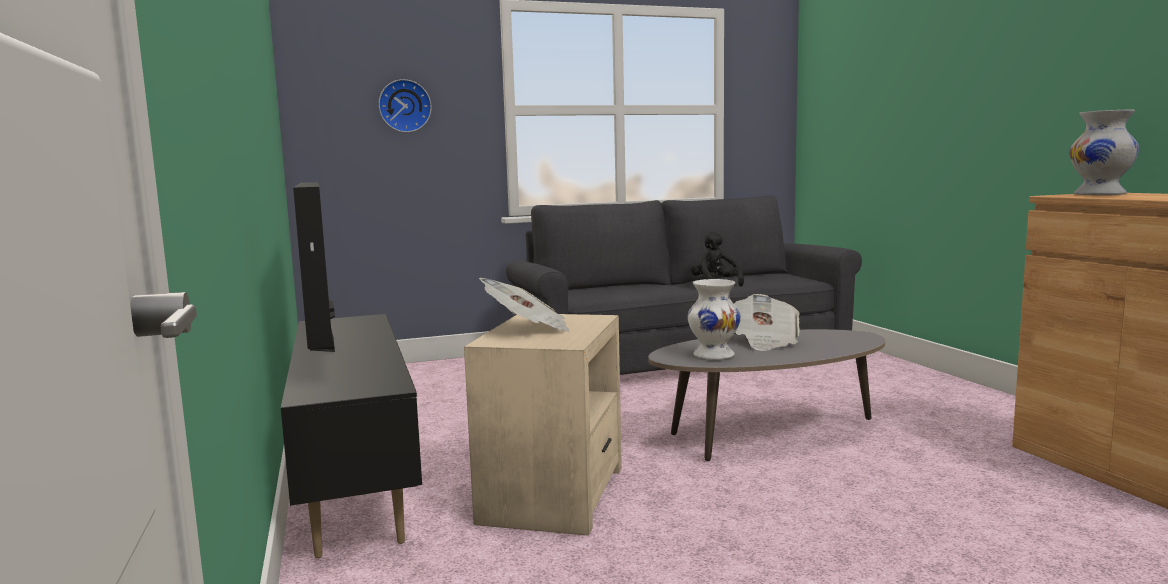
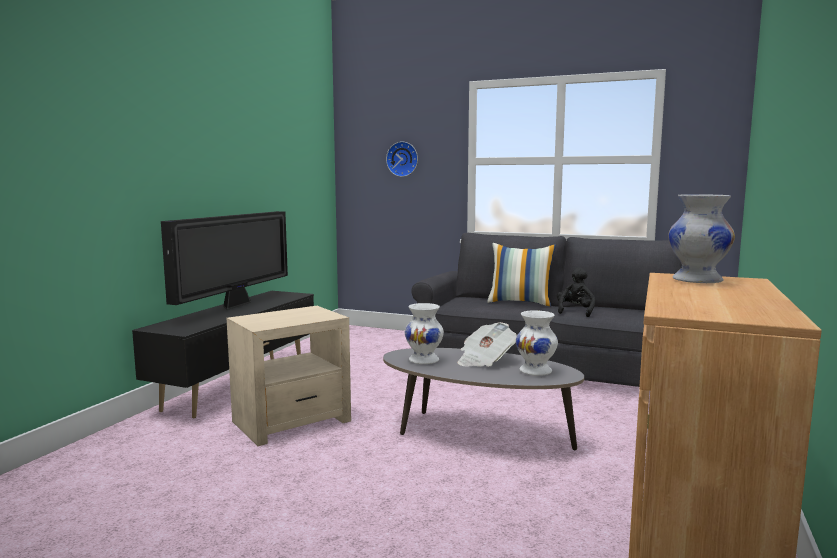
camera: 40 degrees right, 0 degrees up
newspaper [479,278,570,332] -> none
none -> pillow [487,243,556,307]
none -> white vase [516,310,558,376]

